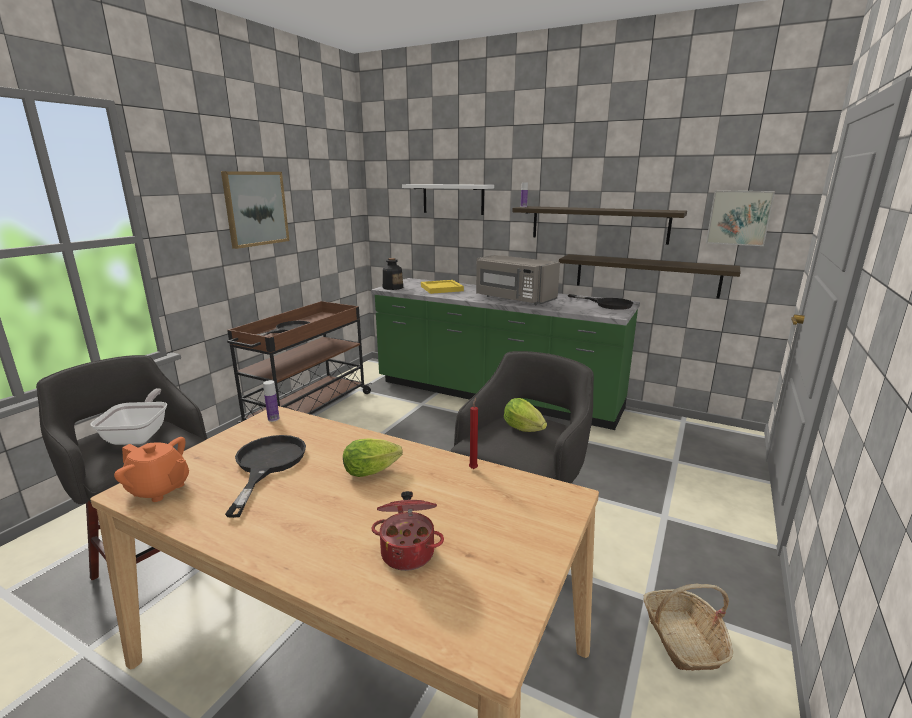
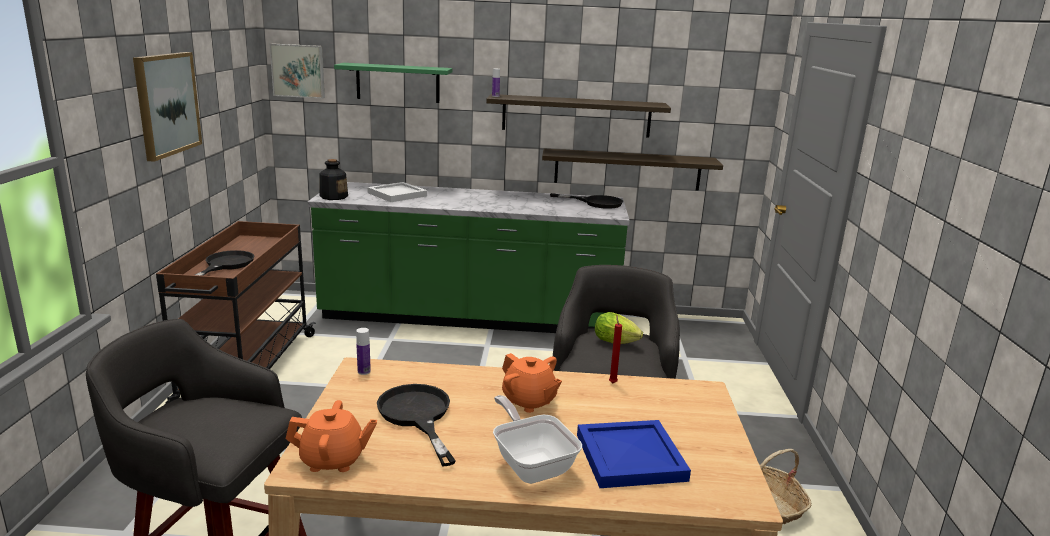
camera: 25 degrees left, 0 degrees up
frying pan [91,388,167,445] -> frying pan moved to [493,395,582,484]
lettuce [343,438,403,477] -> orange teapot [502,353,562,413]
cooking pot [372,491,444,571] -> blue tray [577,420,691,488]
white shelf [402,184,494,215] -> green shelf [334,63,452,103]
yellow tray [421,280,464,294] -> white tray [367,182,427,202]
grey microwave [476,255,560,305] -> none
picture [706,190,775,246] -> picture moved to [270,43,325,99]

